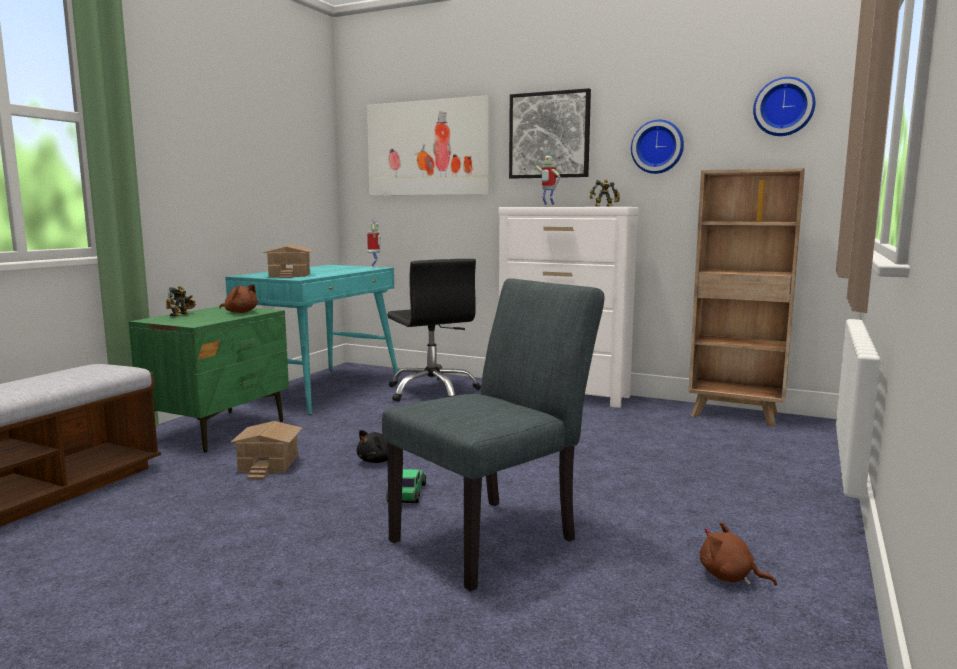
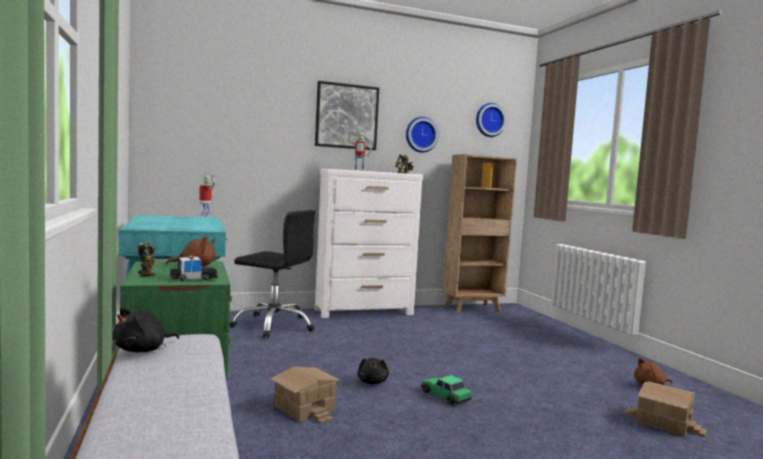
camera: 45 degrees left, 5 degrees down
toy house [263,245,313,278] -> toy house moved to [624,382,707,437]
picture [367,95,490,195] -> none
grey chair [382,278,604,592] -> none
none -> black plush toy [112,307,179,352]
none -> toy car [169,255,218,282]

